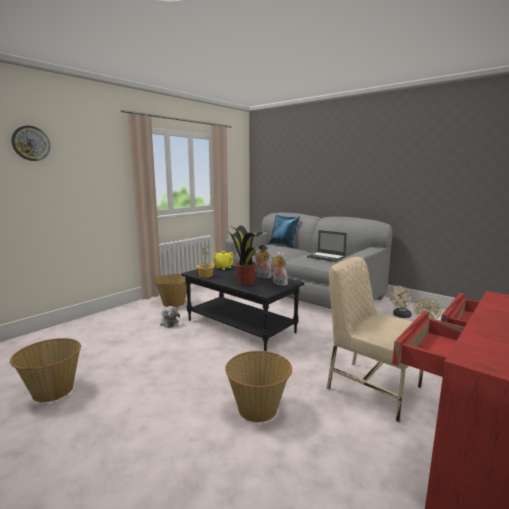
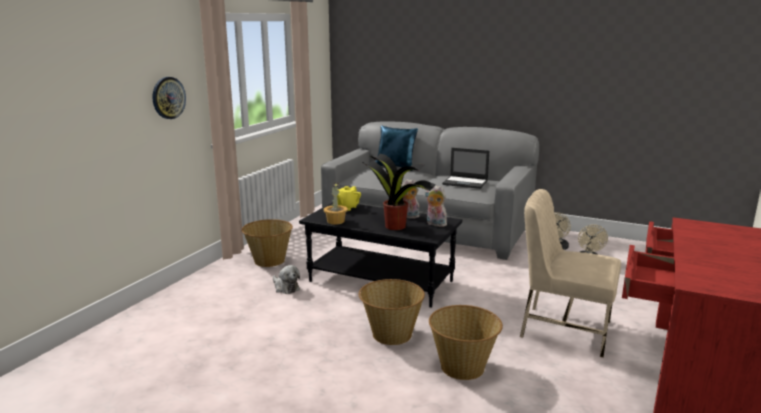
camera: 15 degrees left, 5 degrees up
basket [10,338,81,402] -> basket moved to [359,279,425,345]
wall clock [11,125,50,161] -> wall clock moved to [153,77,186,119]

